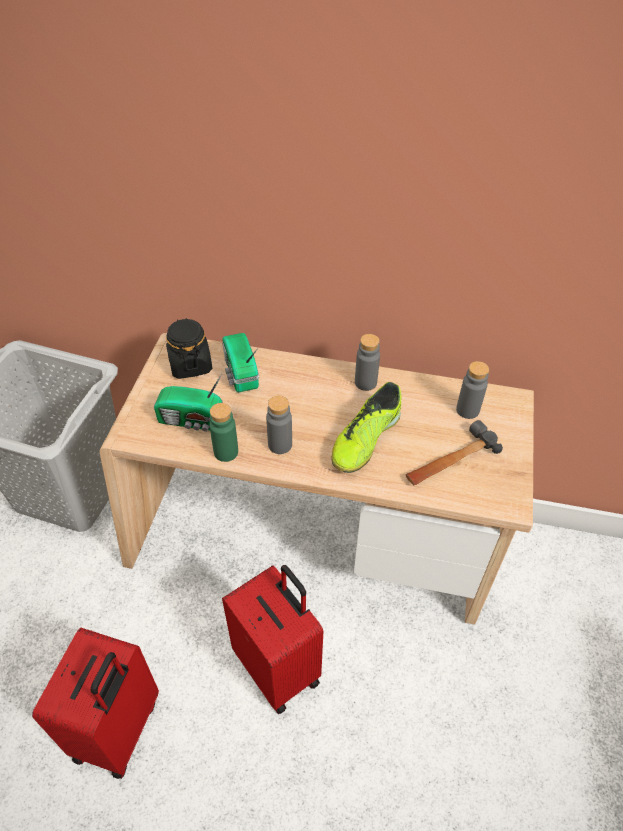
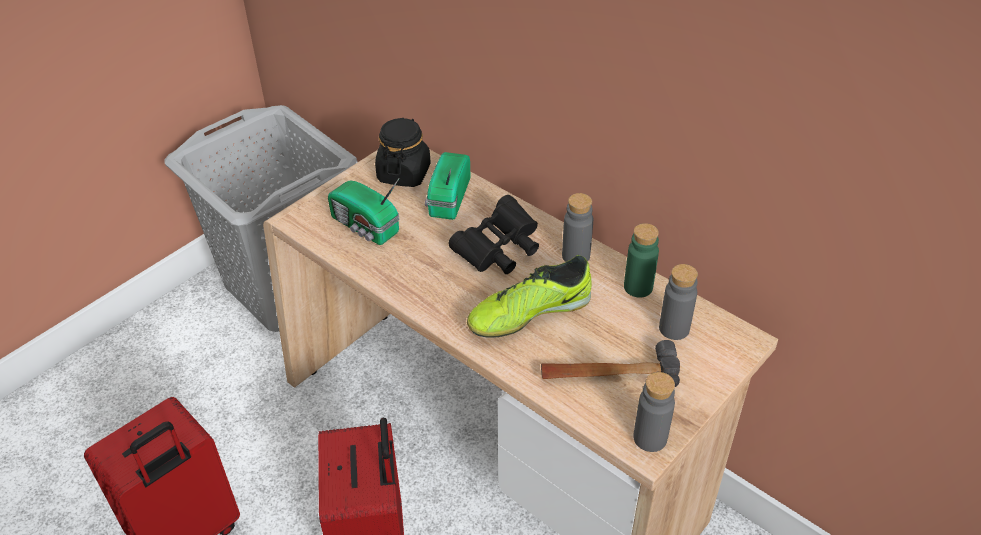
camera: 30 degrees right, 5 degrees down
green bottle [209,403,238,462] -> green bottle moved to [624,223,659,297]
grey bottle [266,396,292,454] -> grey bottle moved to [633,372,675,452]
none -> black binoculars [449,195,539,274]

